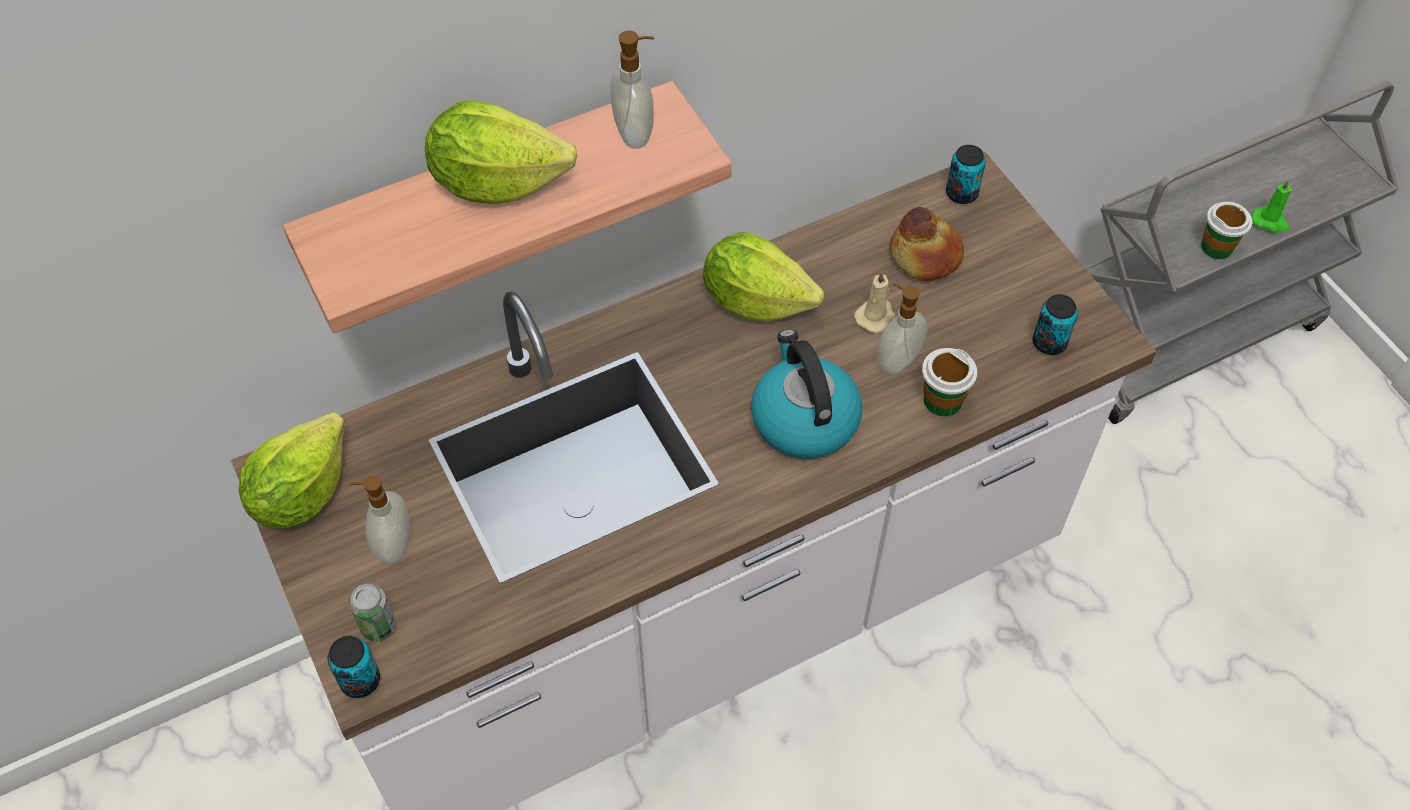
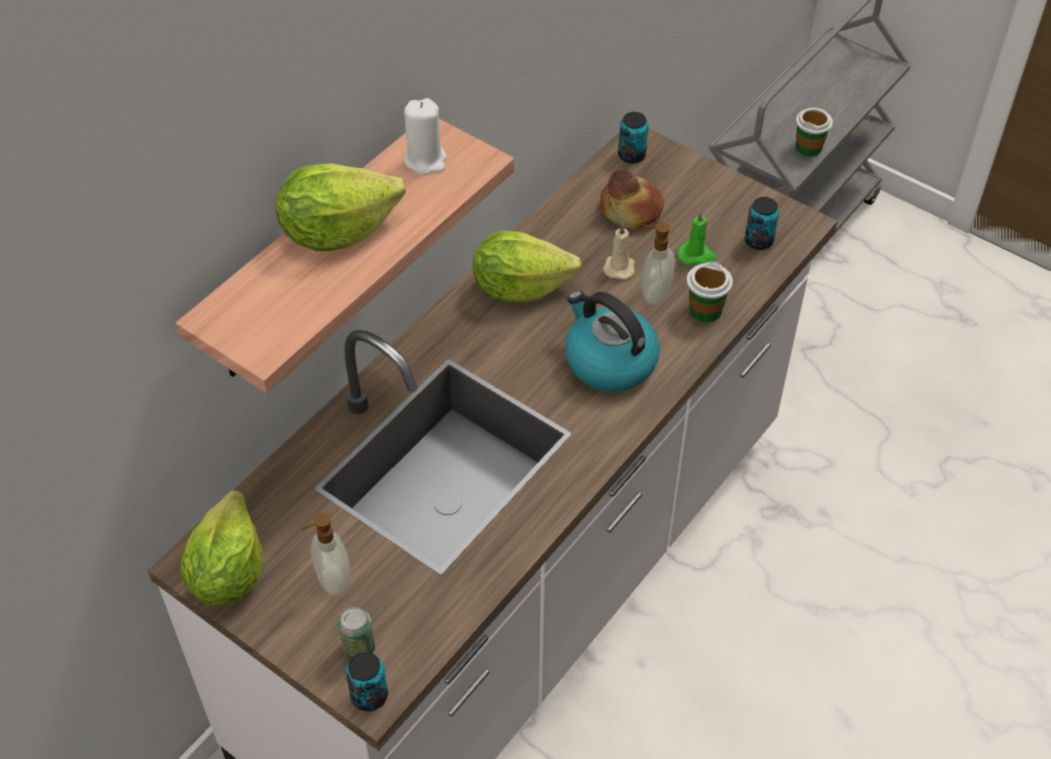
camera: 25 degrees left, 5 degrees down
soap dispenser [611,31,654,149] -> white candle [404,98,447,175]
green candle [1252,179,1292,232] -> green candle moved to [678,211,716,265]

